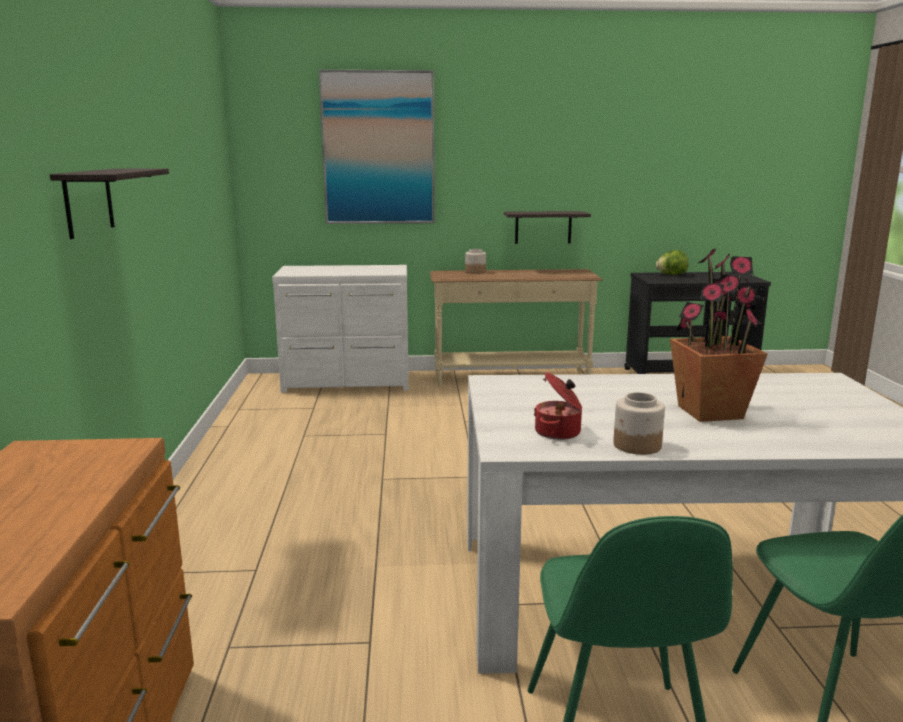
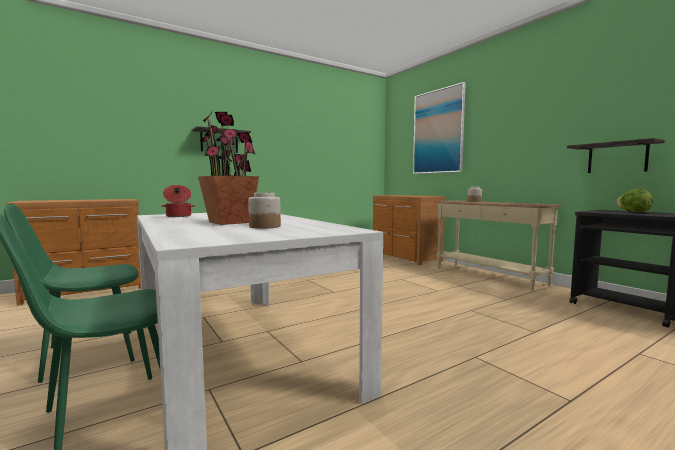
camera: 60 degrees right, 10 degrees down
white dresser [272,265,408,393] -> brown dresser [373,195,446,265]
shelf [504,211,591,244] -> shelf moved to [567,138,665,173]
jar [613,392,665,455] -> jar moved to [248,193,281,229]

